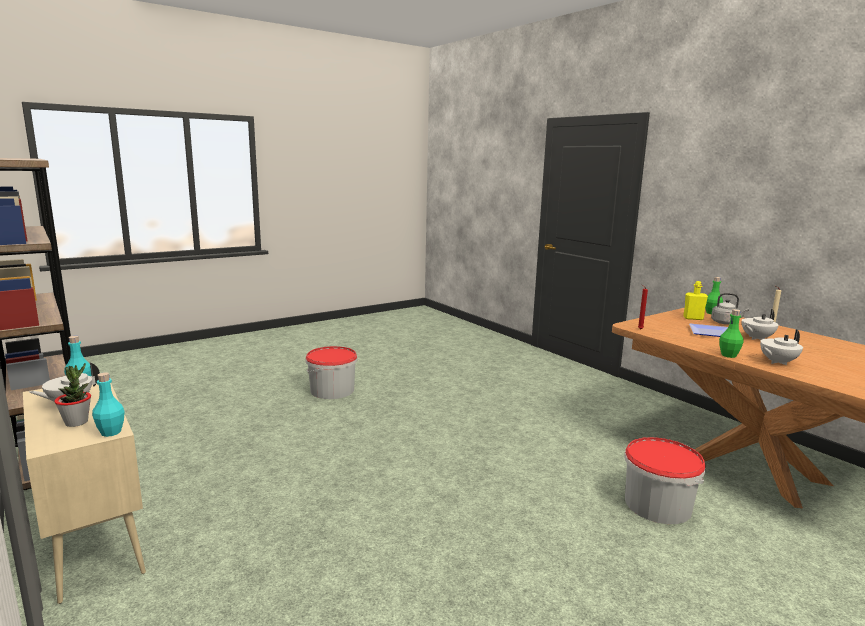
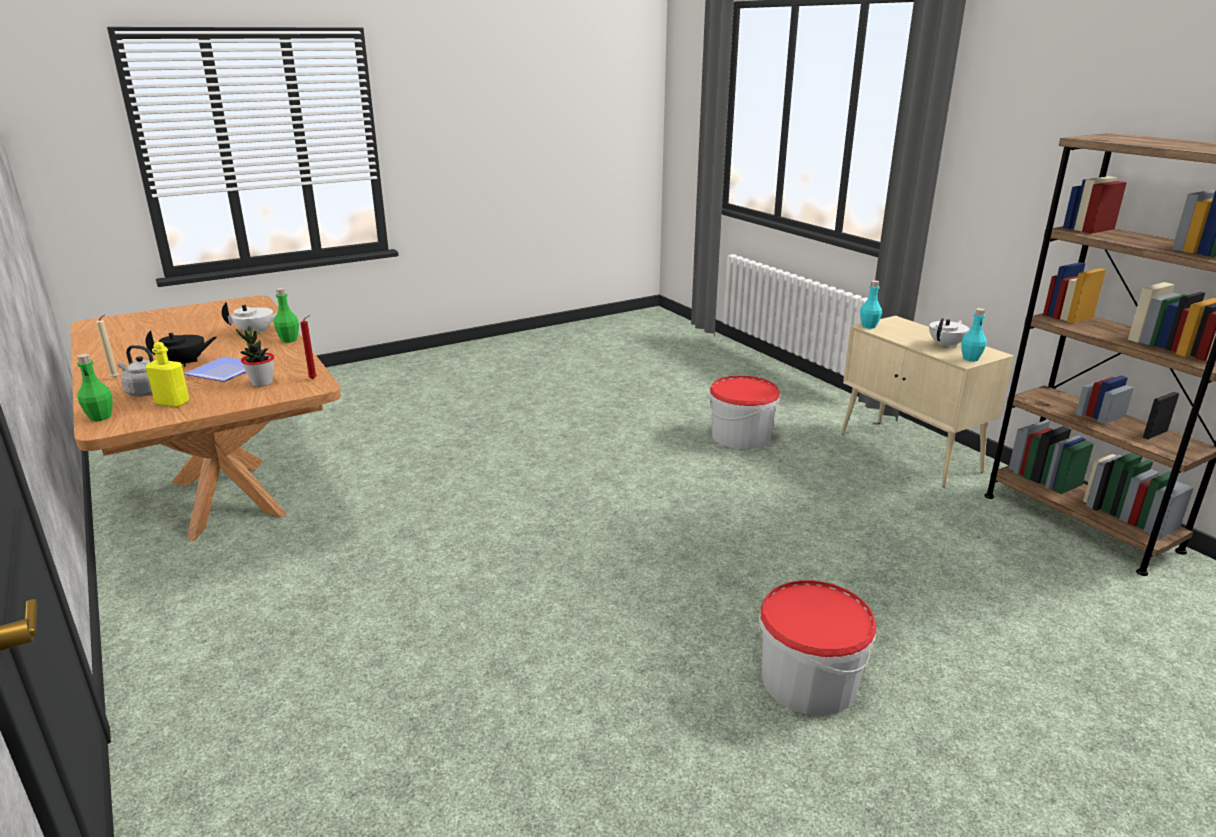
camera: 175 degrees left, 10 degrees up
potted plant [54,363,91,427] -> potted plant moved to [236,326,274,387]
bucket [624,437,706,524] -> bucket moved to [709,375,780,449]
white teapot [742,309,779,340] -> black teapot [146,330,217,367]

